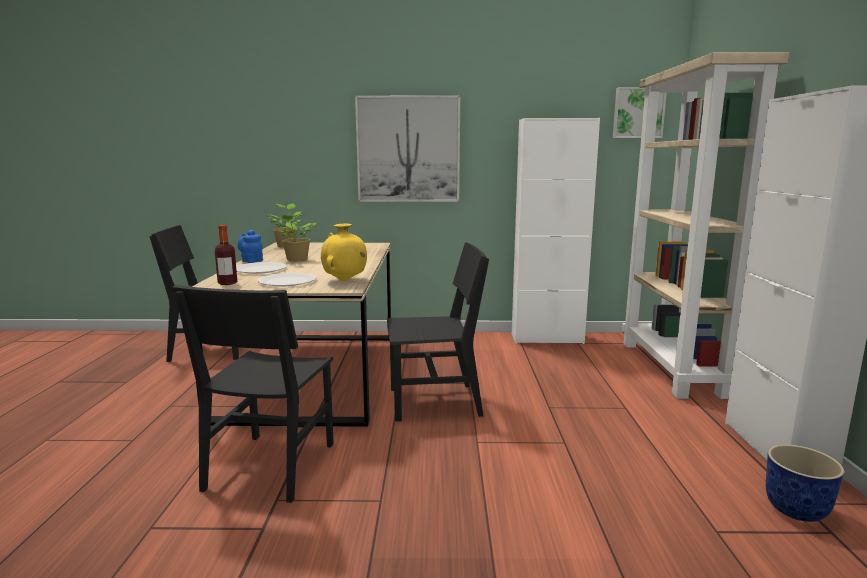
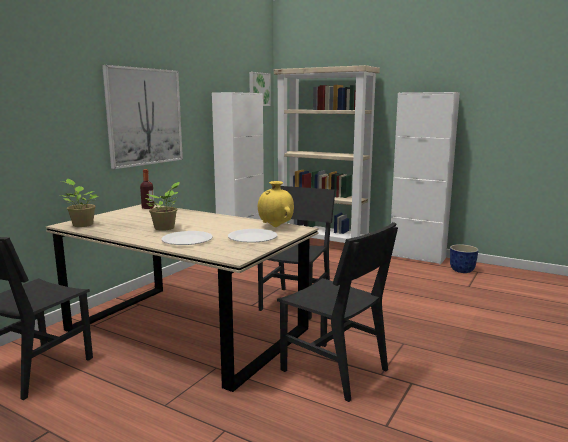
camera: 60 degrees left, 0 degrees up
bottle [215,225,237,285] -> bottle moved to [140,169,154,209]
blue teapot [238,230,263,263] -> none

